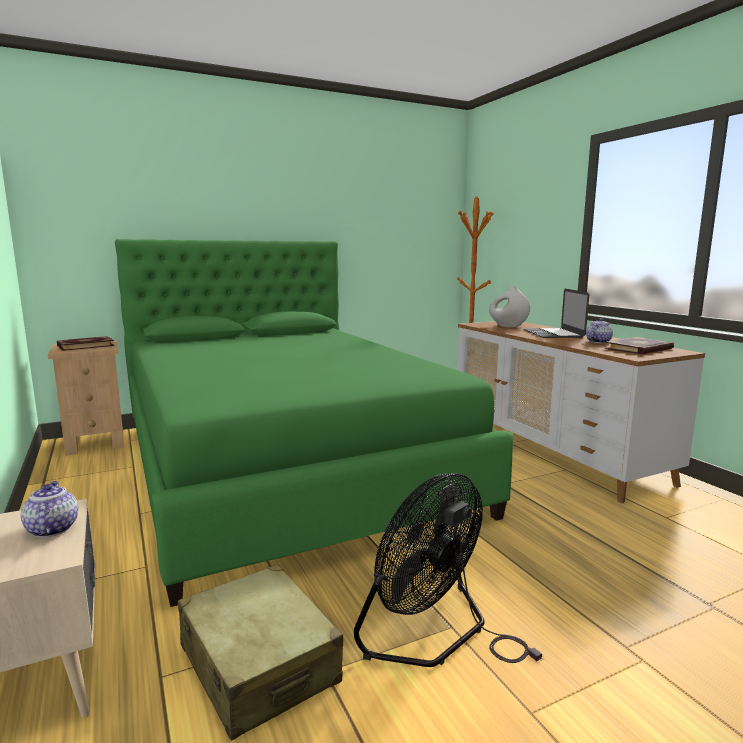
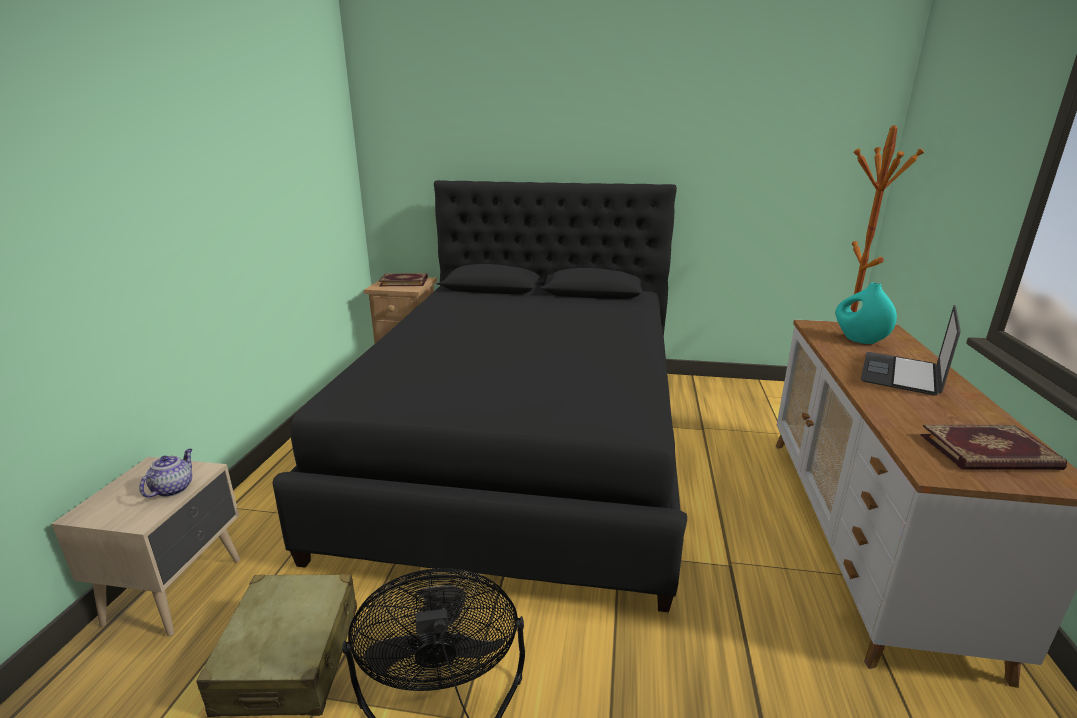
camera: 35 degrees right, 10 degrees up
green bed [115,239,514,607] -> black bed [272,180,687,612]
white vase [489,286,530,327] -> turquoise vase [836,283,897,344]
teapot [586,318,613,343] -> none

